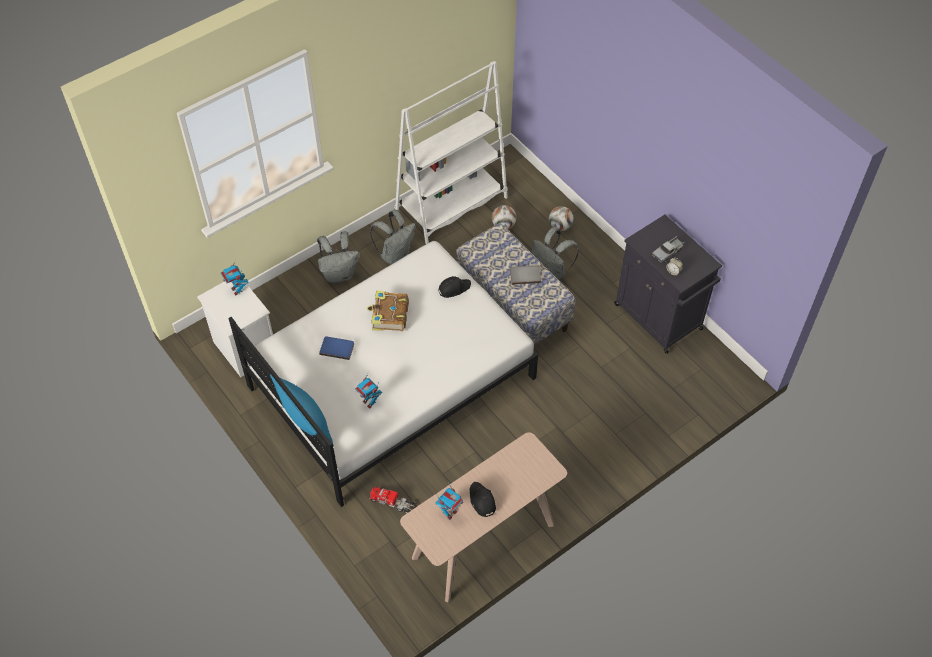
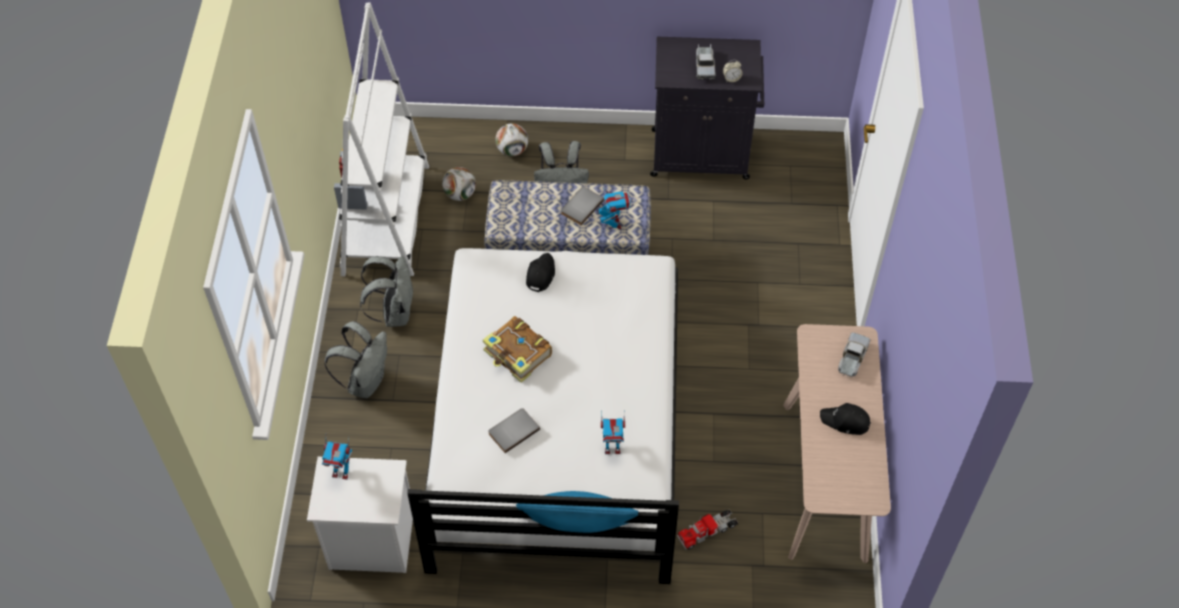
camera: 50 degrees left, 0 degrees up
blue book [319,336,354,360] -> grey book [488,408,540,453]
toy robot [435,482,463,520] -> toy robot moved to [598,190,630,229]
none -> toy truck [838,332,870,377]

